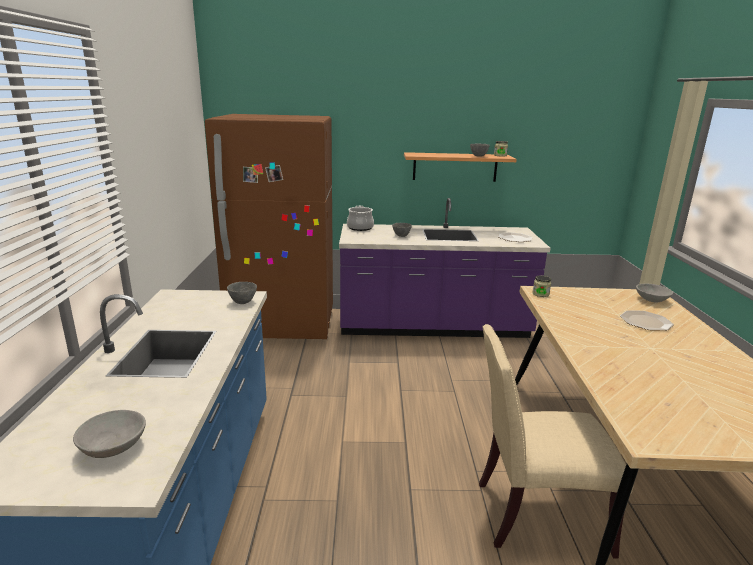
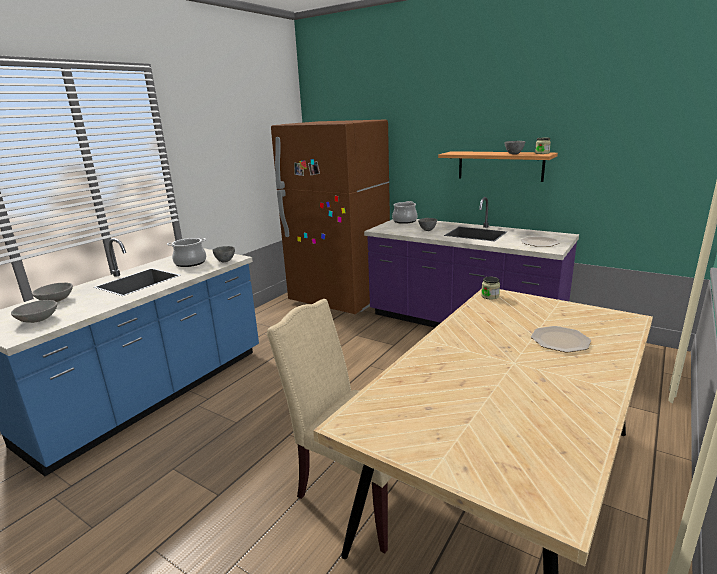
camera: 35 degrees right, 0 degrees up
grey bowl [636,284,673,302] -> grey bowl moved to [32,283,73,302]
none -> cooking pot [167,238,206,267]

